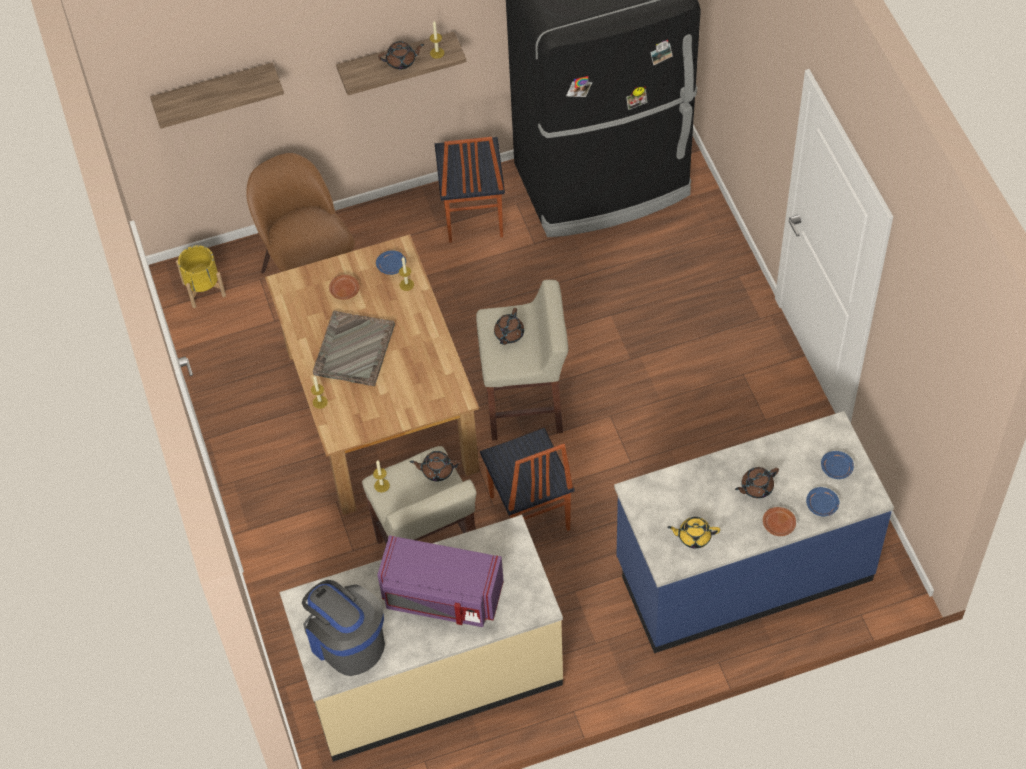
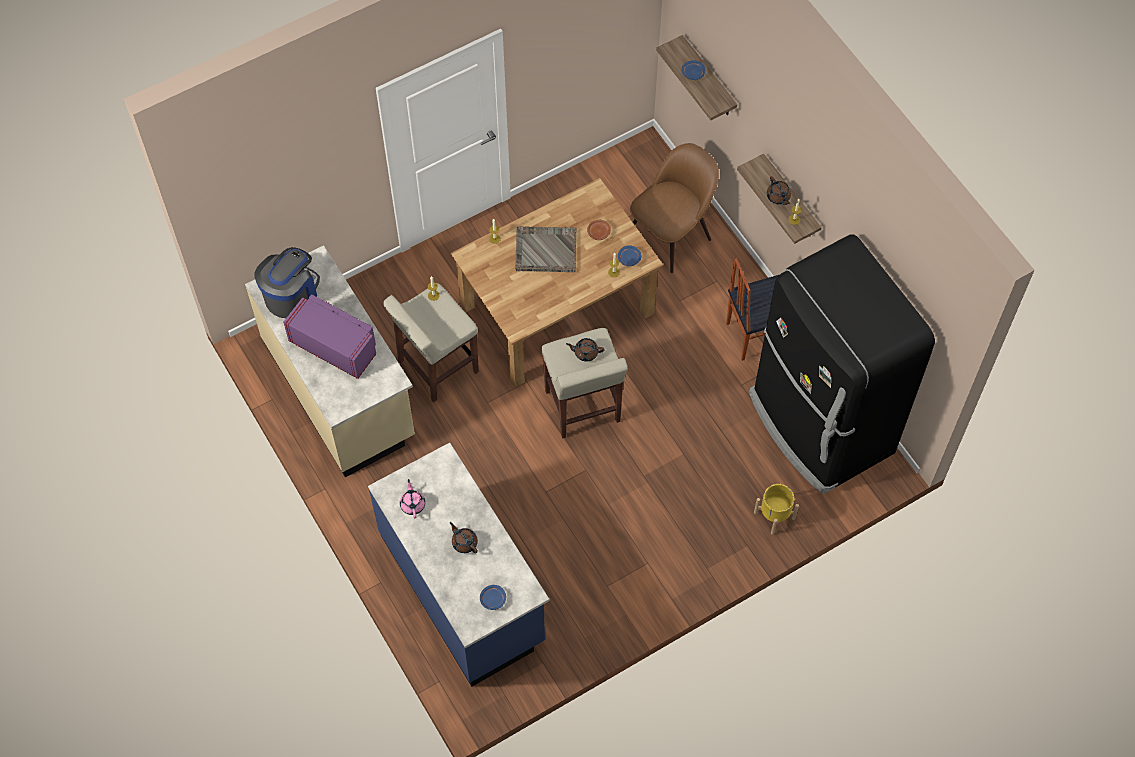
camera: 75 degrees right, 5 degrees up
yellow planter [176,245,226,308] -> yellow planter moved to [754,483,799,535]
purple microwave [377,535,504,627] -> purple microwave turned 120 degrees clockwise [283,294,376,379]
brown teapot [410,451,461,481] -> none
chair [480,428,575,531] -> none
yellow teapot [667,517,720,549] -> pink teapot [400,479,425,518]
brown plate [763,507,796,536] -> none
blue plate [806,487,840,517] -> blue plate moved to [681,60,706,80]

